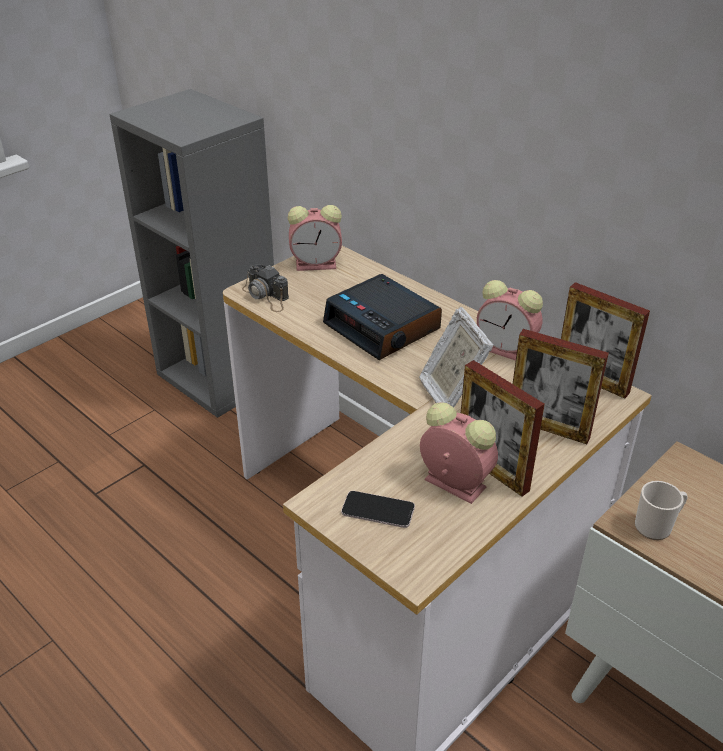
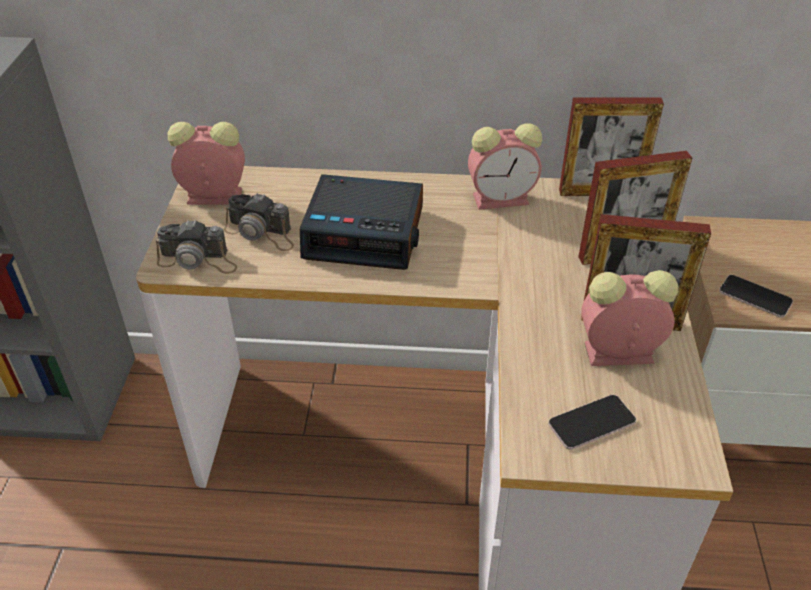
camera: 40 degrees left, 5 degrees up
alarm clock [288,205,342,271] -> alarm clock turned 135 degrees counterclockwise [168,122,245,205]
picture frame [419,307,494,408] -> none
mug [635,481,688,540] -> phone [719,275,793,318]
none -> camera [224,193,294,251]

